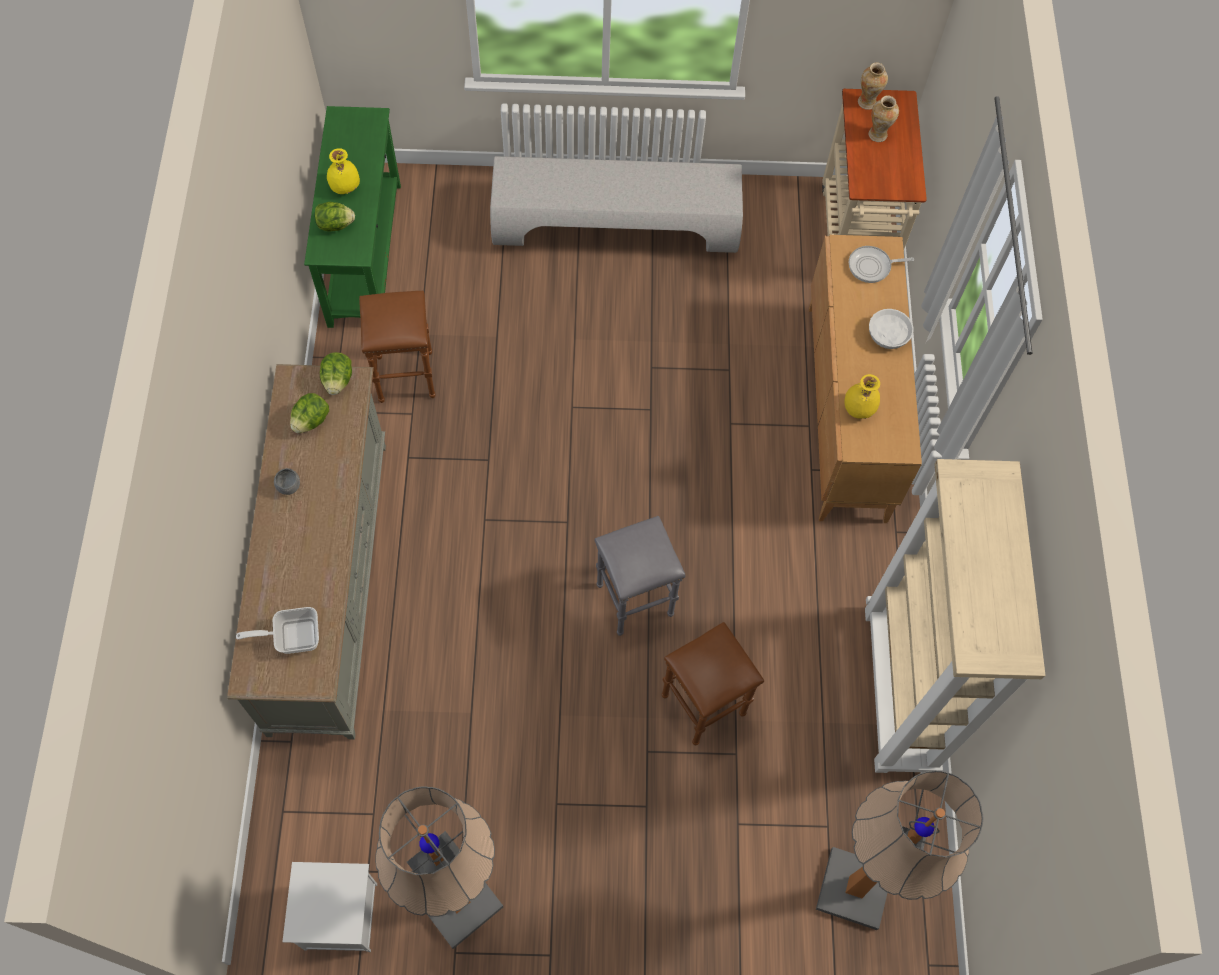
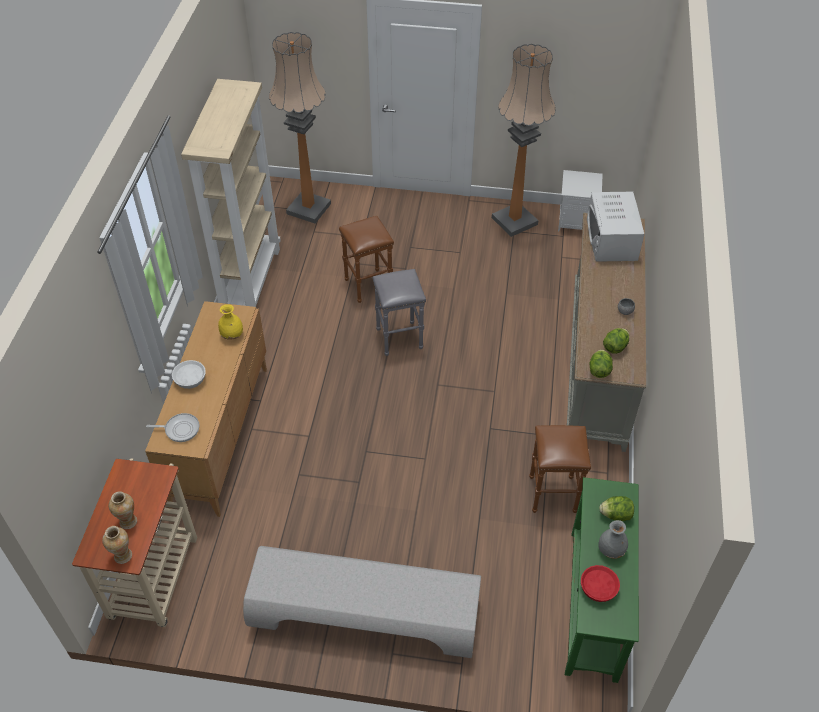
camera: 170 degrees left, 15 degrees down
frying pan [236,607,319,654] -> white microwave [587,192,644,262]
yellow vase [327,148,360,194] -> grey vase [598,520,628,559]
none -> red bowl [581,565,620,602]

